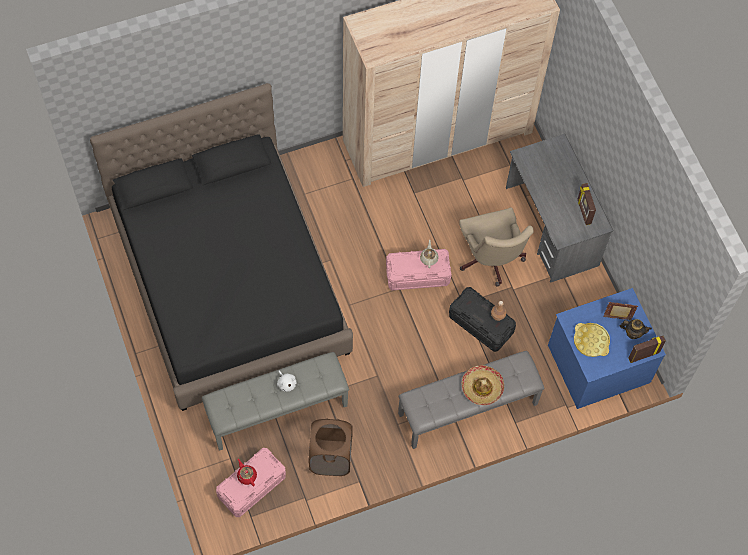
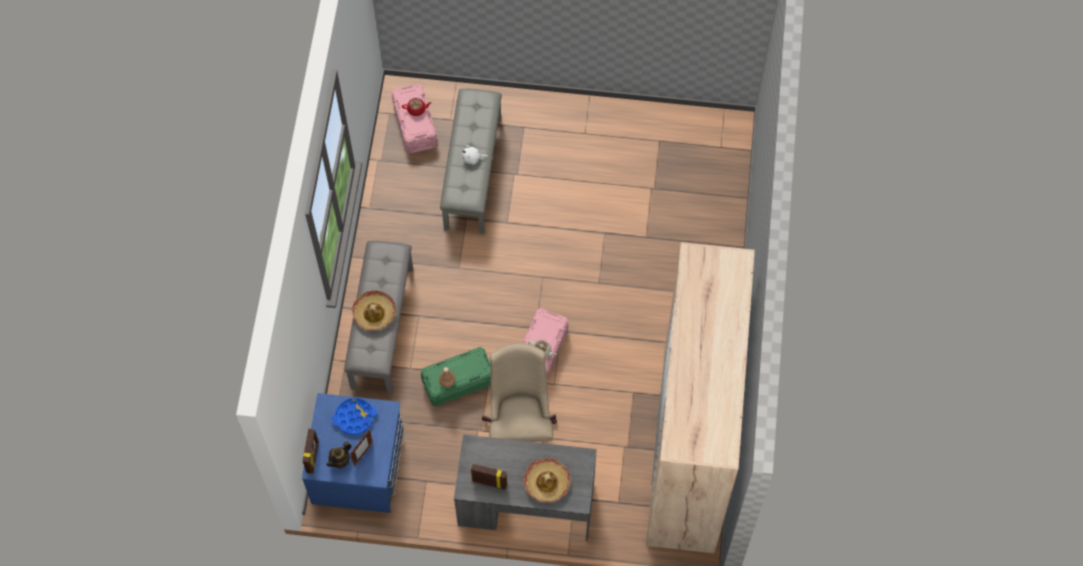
camera: 120 degrees right, 0 degrees up
black bed [90,83,353,411] -> none
brown laundry basket [309,419,353,476] -> none
black storage box [449,287,516,352] -> green storage box [421,347,491,406]
beige office chair [459,207,533,287] -> beige office chair turned 75 degrees clockwise [482,343,557,442]
yellow tray [574,323,610,357] -> blue tray [331,398,377,435]
none -> hat [524,458,571,503]

